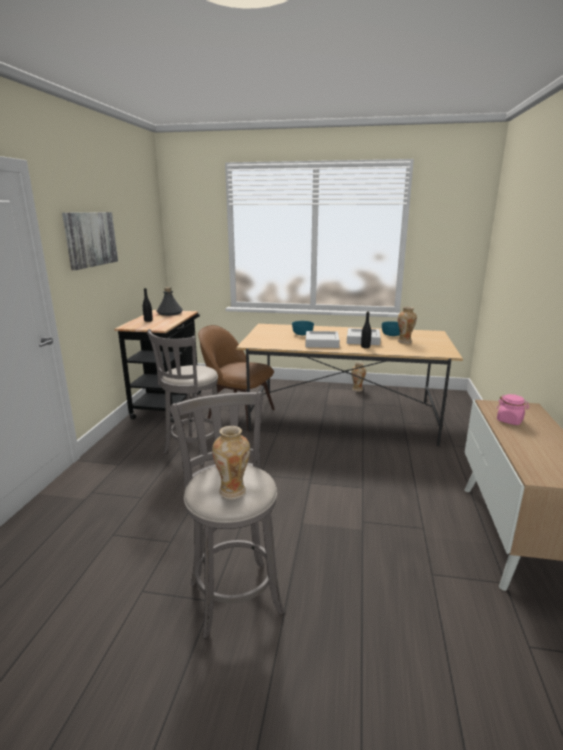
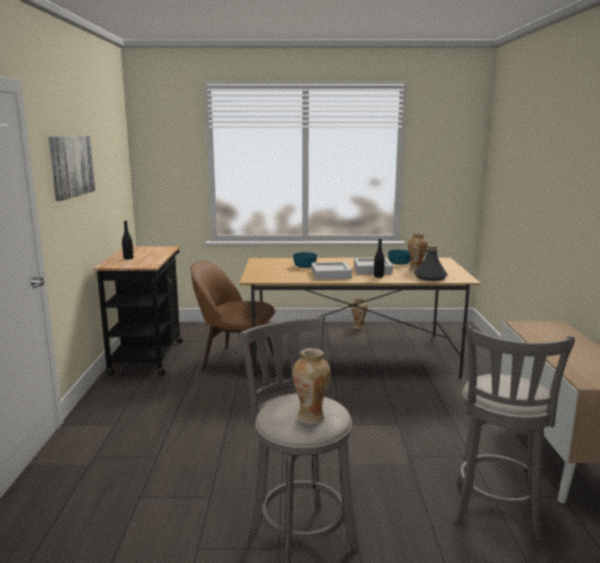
camera: 10 degrees left, 5 degrees down
grey stool [147,329,223,465] -> grey stool moved to [454,326,575,542]
grey bottle [156,287,183,316] -> grey bottle moved to [414,245,448,281]
pink jar [496,394,529,425] -> none

